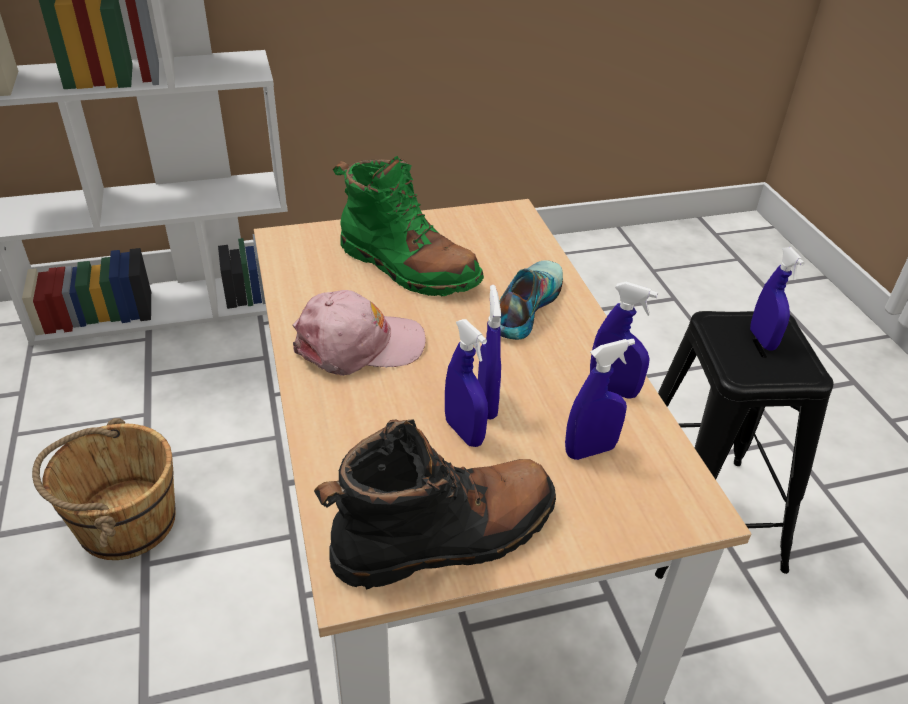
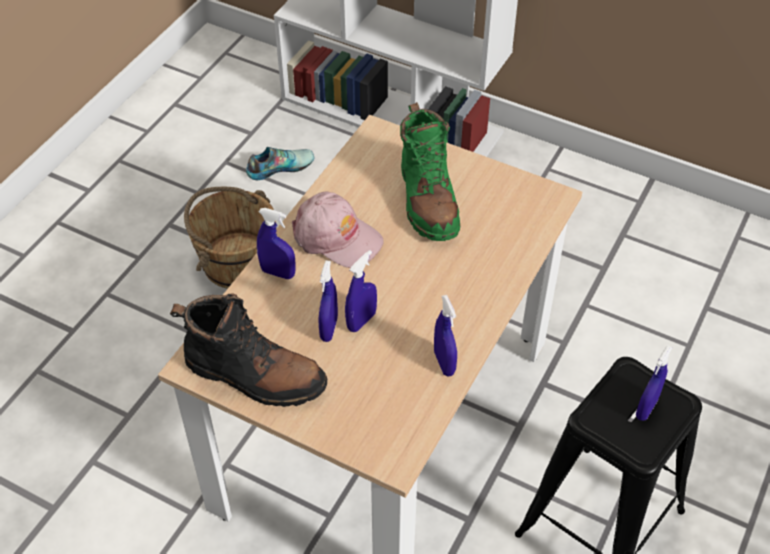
camera: 45 degrees right, 10 degrees up
shoe [499,260,563,340] -> shoe moved to [246,147,315,180]
blue spray bottle [565,339,635,460] -> blue spray bottle moved to [257,208,296,279]

